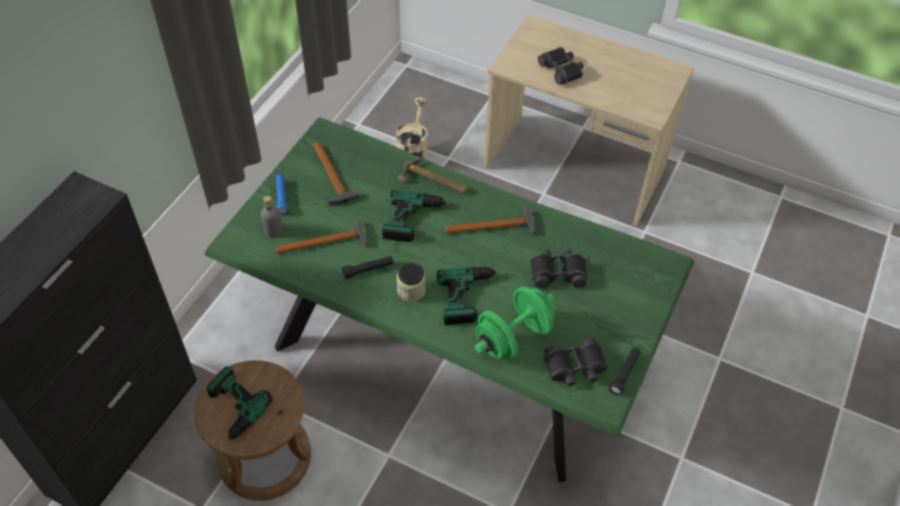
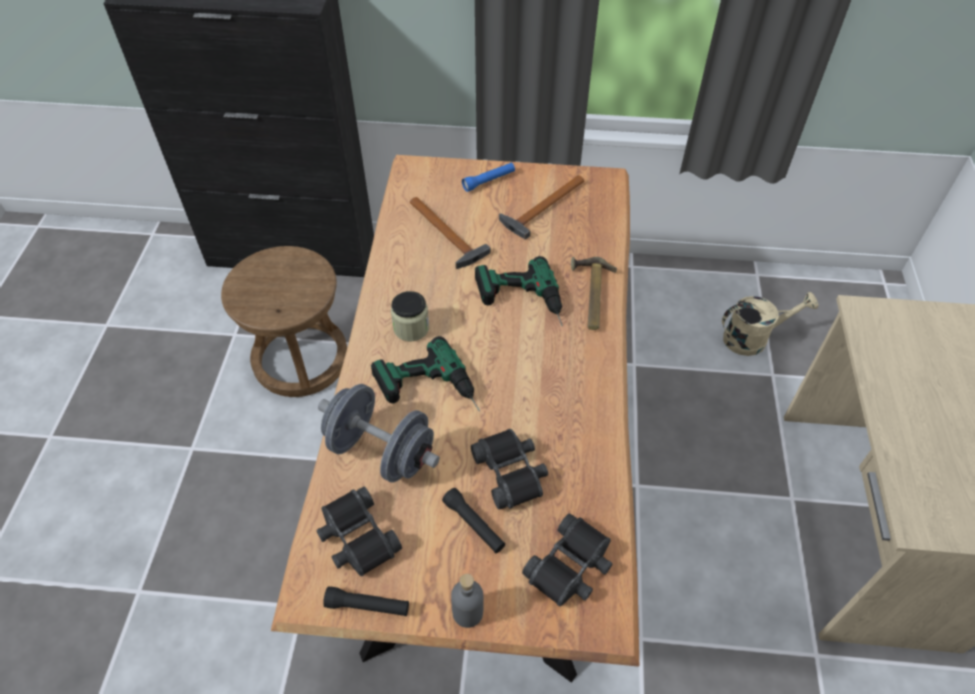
camera: 70 degrees right, 0 degrees up
green dining table [204,117,694,482] -> brown dining table [271,155,639,683]
power drill [207,366,273,449] -> none
grey bottle [261,196,283,238] -> grey bottle moved to [451,574,484,628]
black flashlight [342,256,393,279] -> black flashlight moved to [442,488,505,553]
hammer [445,207,535,236] -> none
green dumbbell [475,287,555,360] -> grey dumbbell [318,384,440,483]
black binoculars [538,47,584,85] -> black binoculars moved to [522,513,613,606]

